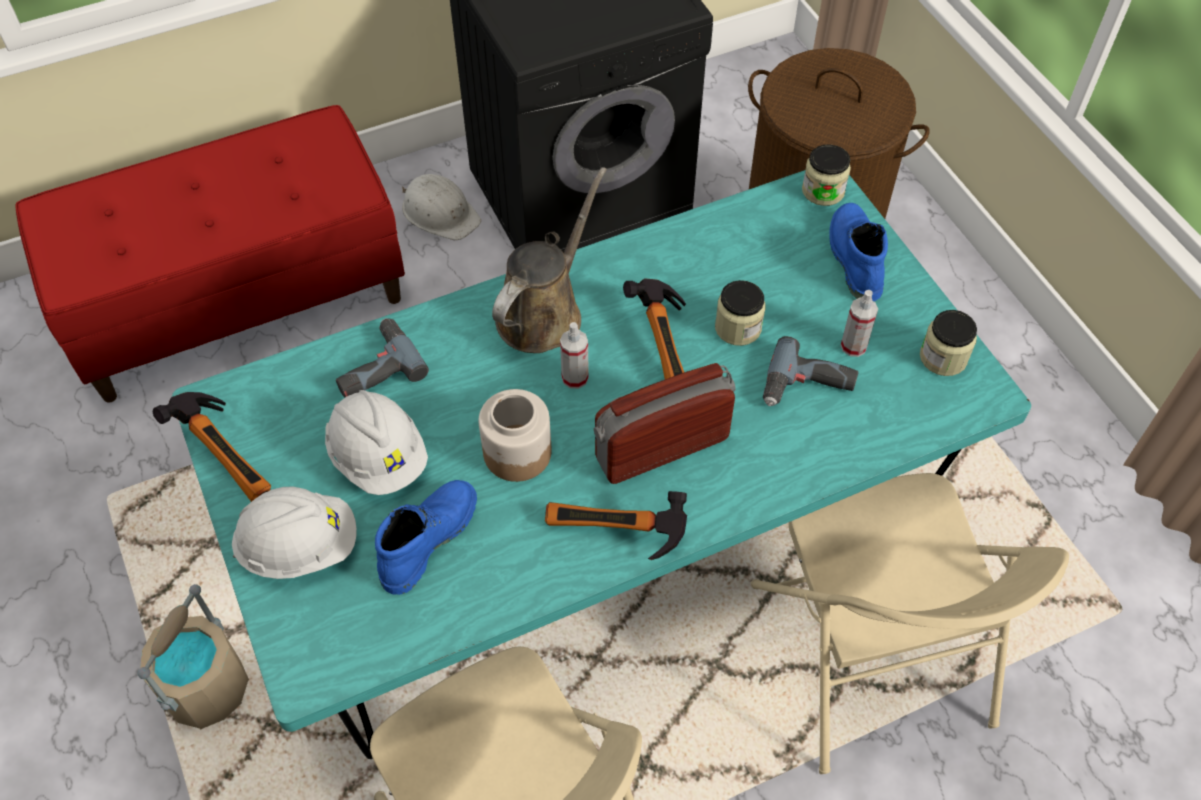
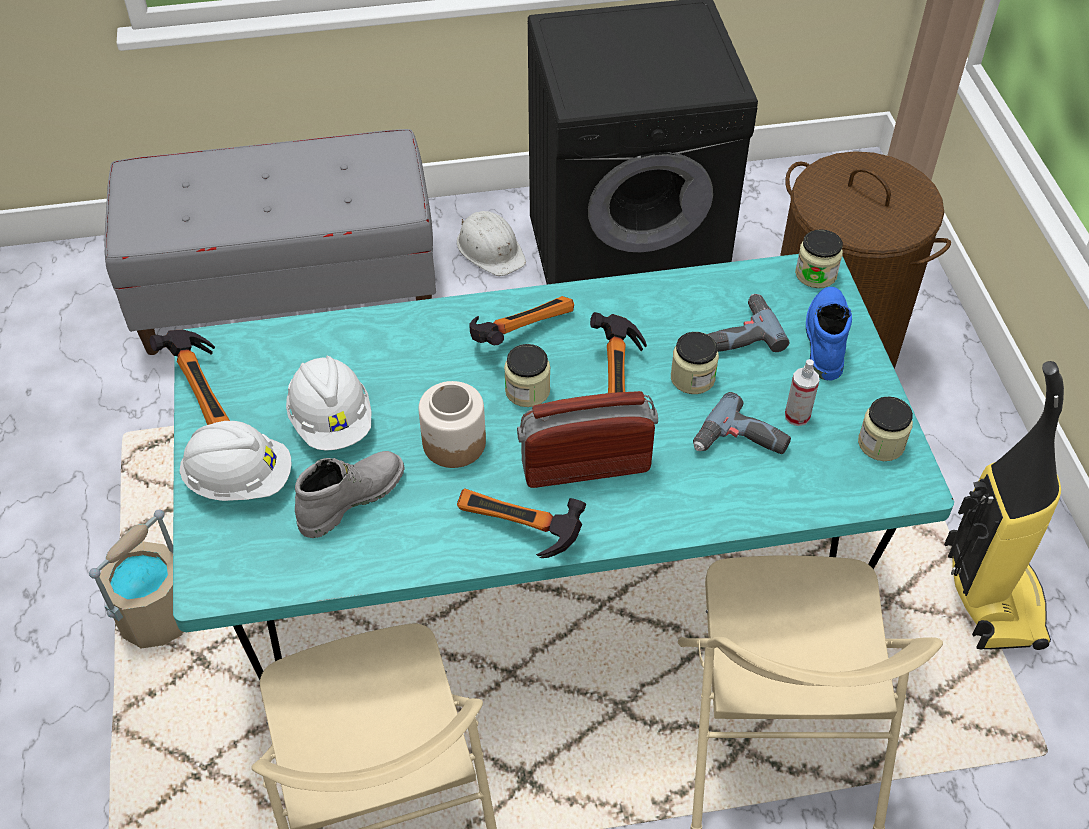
camera: 15 degrees right, 5 degrees down
red bench [15,105,405,403] -> grey bench [105,129,436,355]
power drill [336,318,429,397] -> power drill moved to [707,294,789,352]
blue boot [375,480,477,595] -> grey boot [295,451,405,538]
brown watering can [492,167,607,353] -> hammer [469,296,574,345]
spray bottle [560,322,589,389] -> jar [504,344,550,407]
none -> vacuum cleaner [944,361,1064,650]

